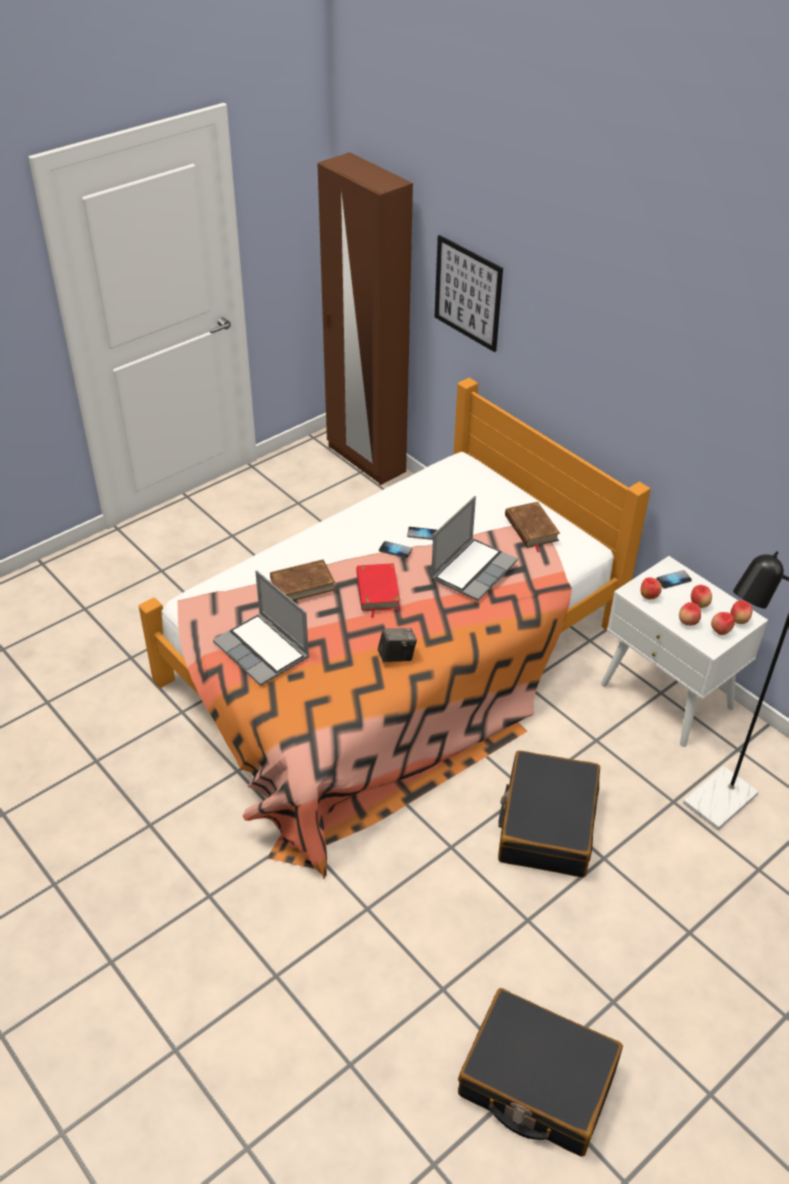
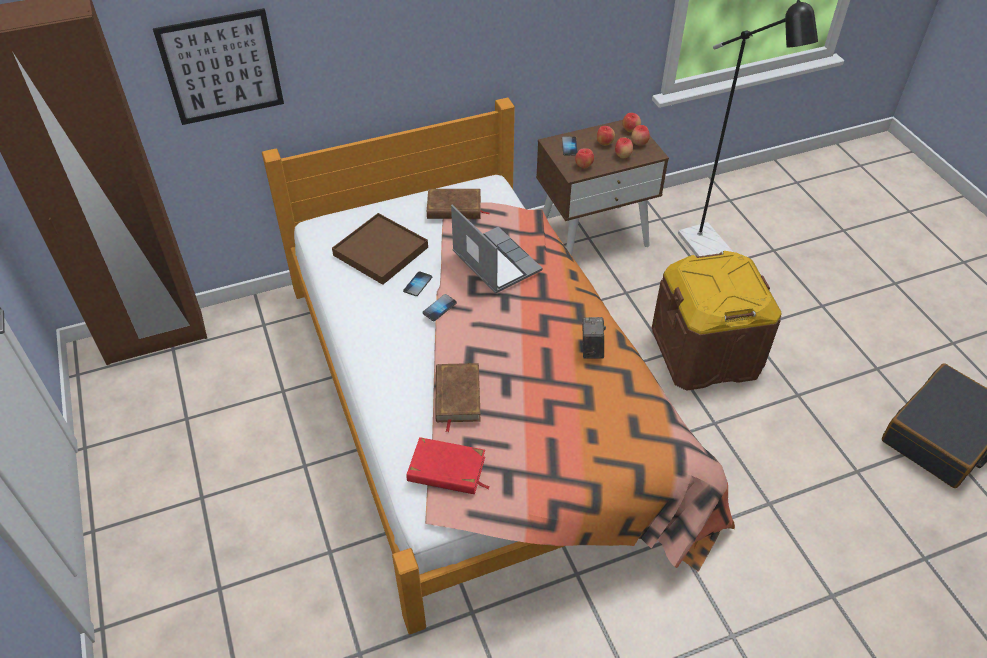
camera: 70 degrees left, 5 degrees up
laptop [213,570,309,686] -> none
red book [356,563,400,618] -> red book moved to [407,437,490,494]
black suitcase [498,750,600,877] -> brown storage box [652,251,782,391]
white nightstand [601,556,768,747] -> brown nightstand [536,120,669,256]
none -> brown tray [332,213,428,285]

